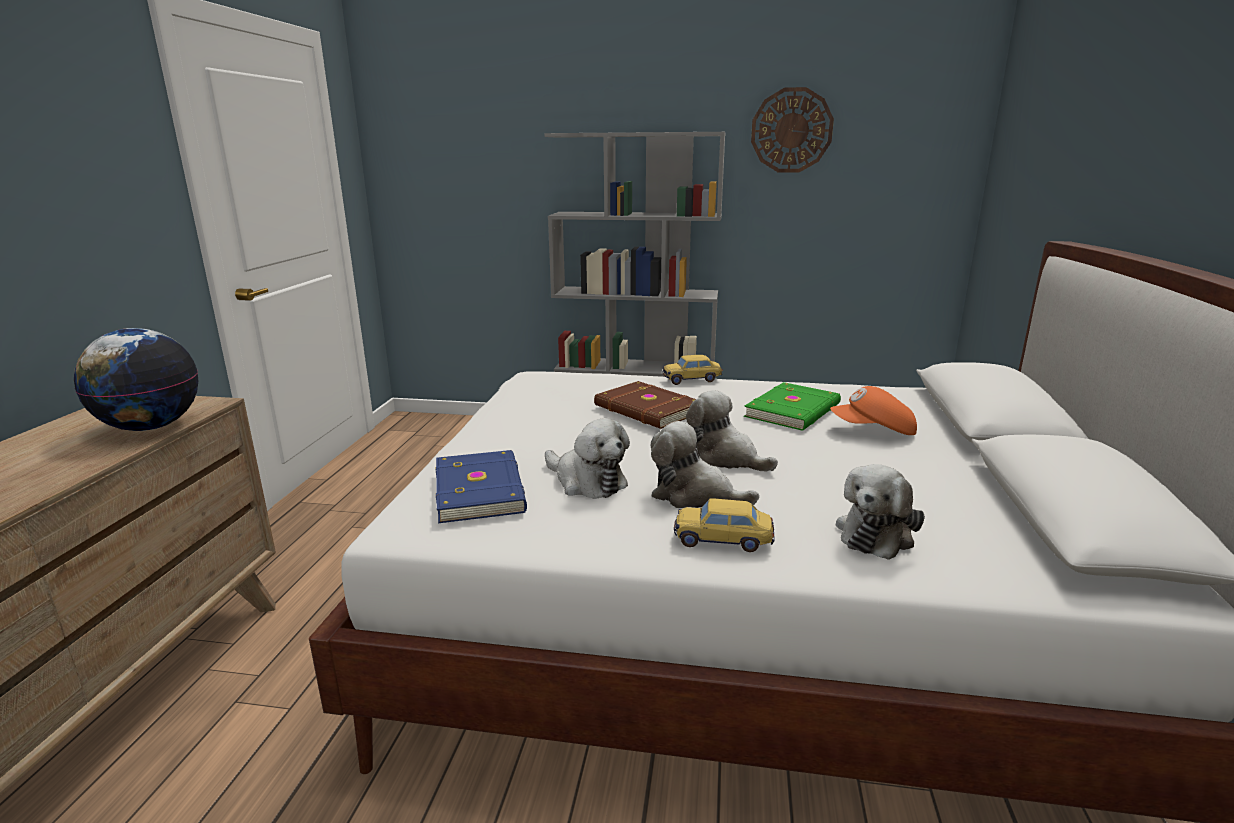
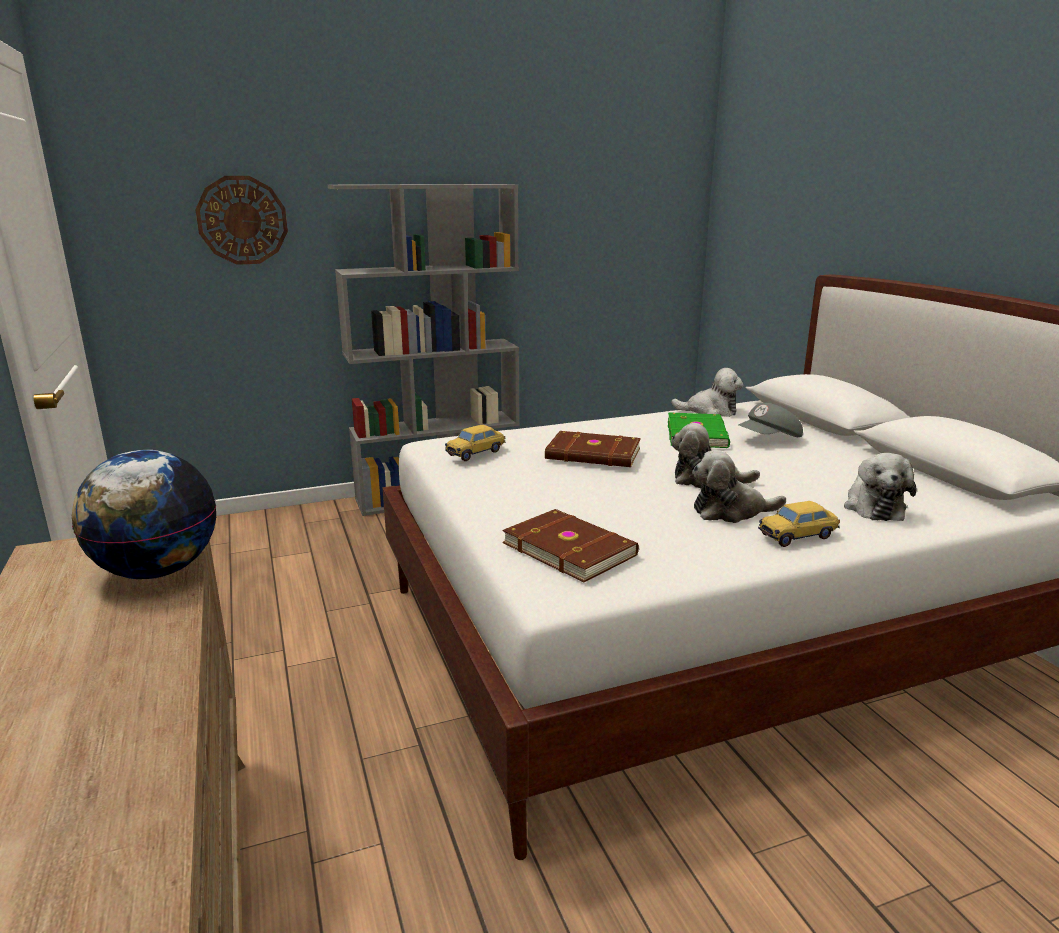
camera: 30 degrees left, 0 degrees up
blue book [436,450,527,523] -> brown book [502,509,639,582]
plush toy [545,418,630,499] -> plush toy moved to [671,368,743,417]
toy car [662,355,723,385] -> toy car moved to [445,425,506,461]
wall clock [751,87,834,173] -> wall clock moved to [195,176,288,265]
orange cap [830,386,917,435] -> grey cap [739,403,803,437]

